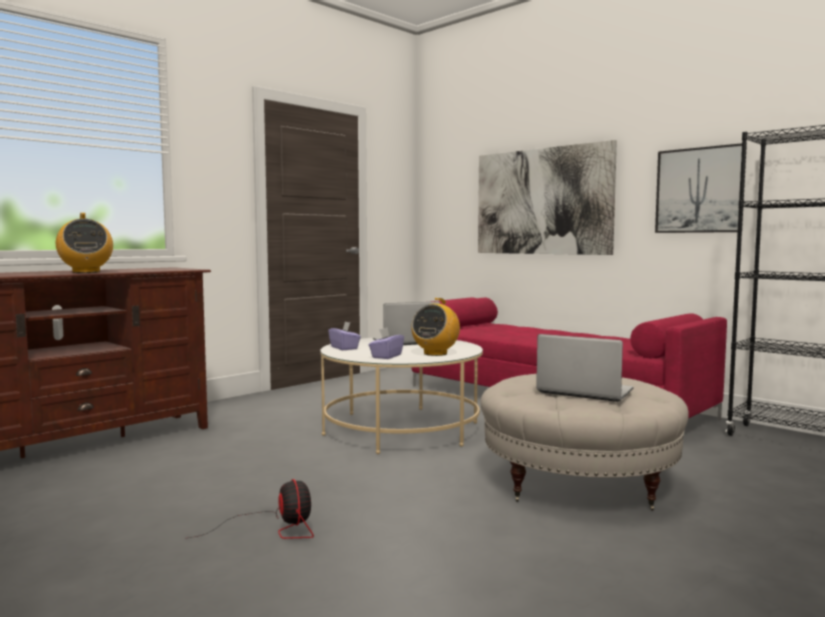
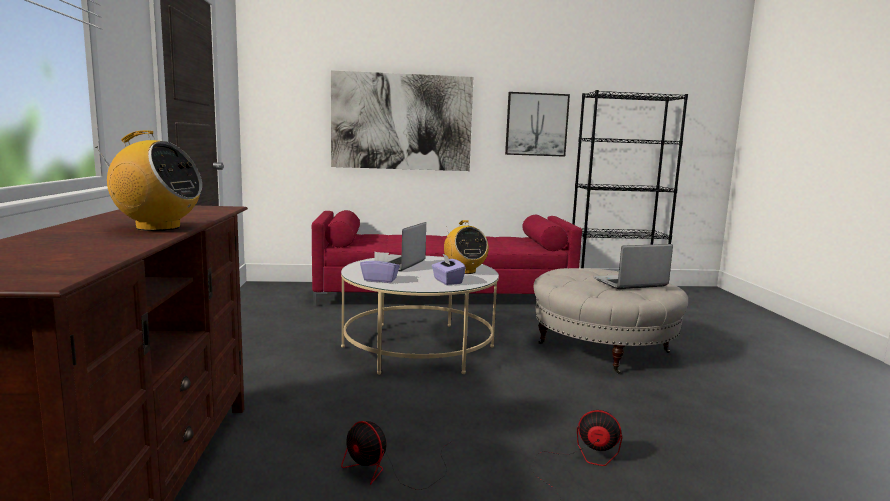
camera: 50 degrees left, 5 degrees up
none -> fan [341,421,451,490]

